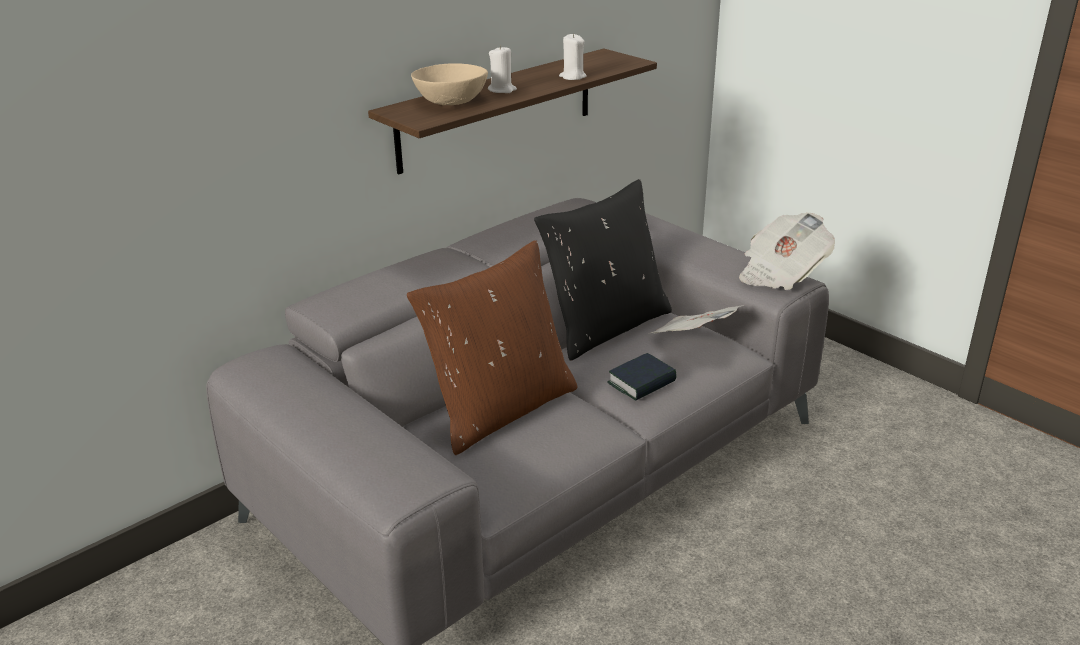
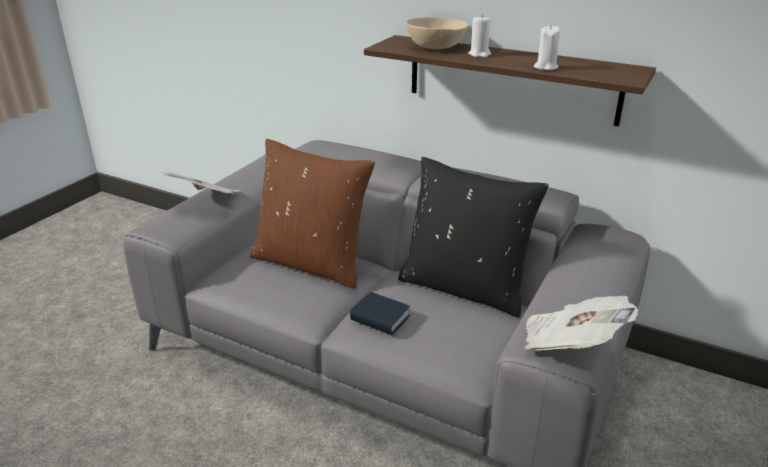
camera: 70 degrees right, 0 degrees up
newspaper [651,305,744,334] -> newspaper moved to [160,172,240,194]

